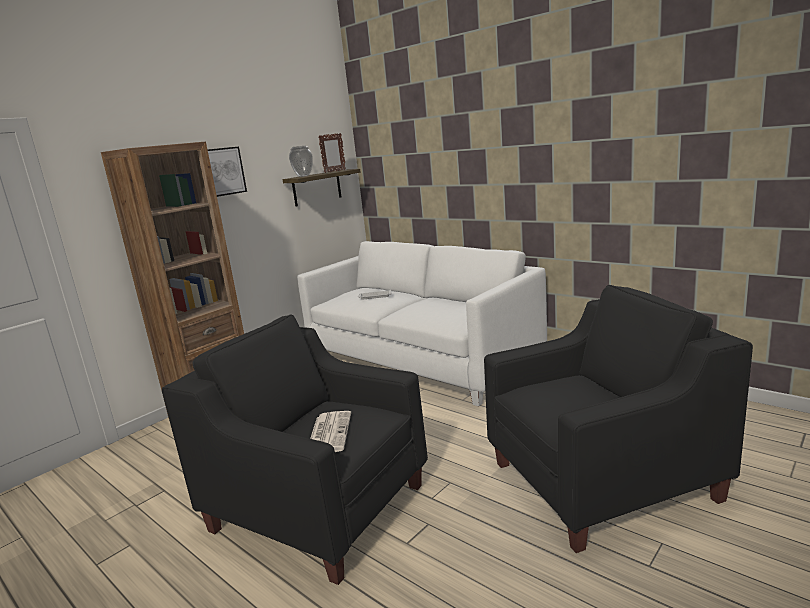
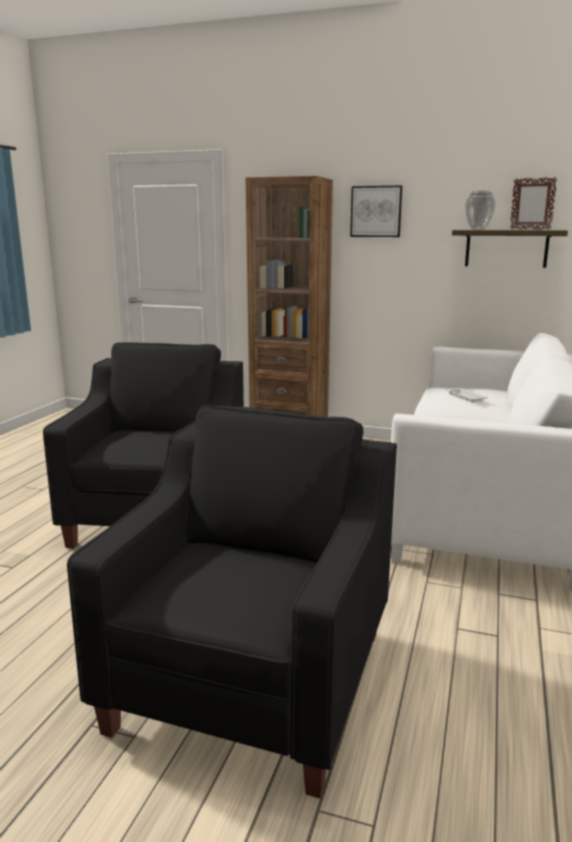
camera: 65 degrees right, 0 degrees up
newspaper [310,411,351,452] -> none
black armchair [484,285,753,553] -> black armchair turned 120 degrees counterclockwise [67,406,397,798]

